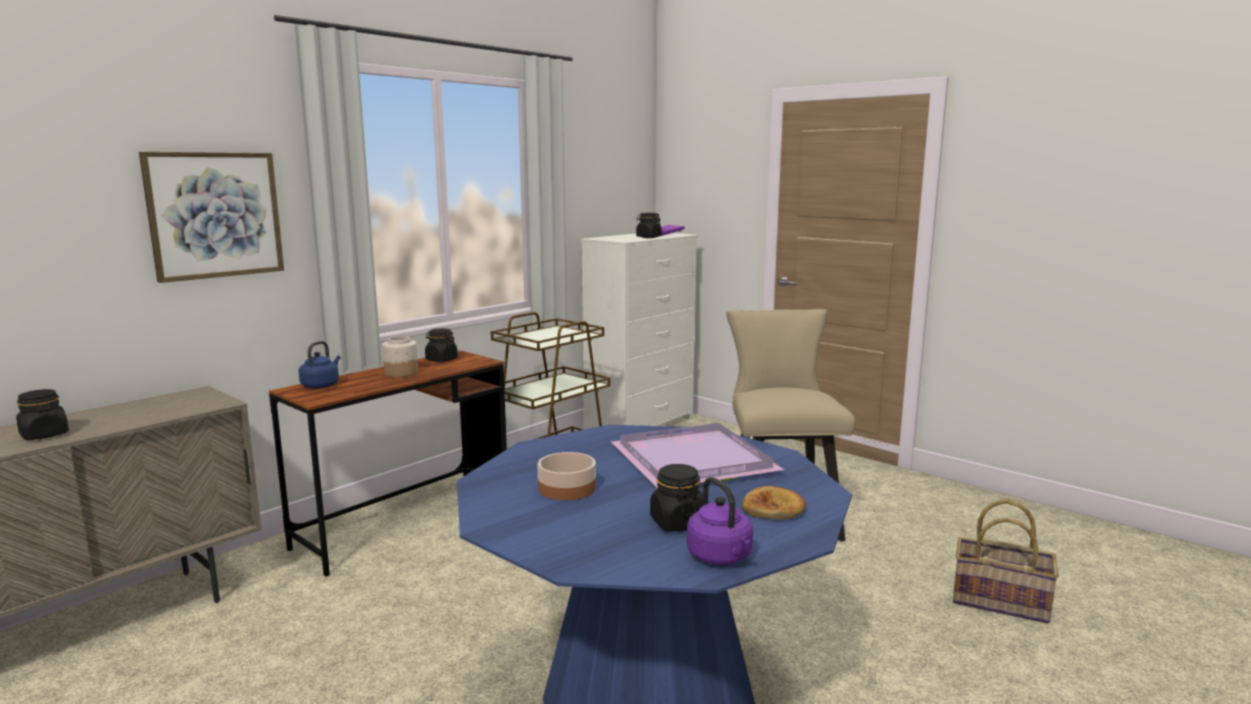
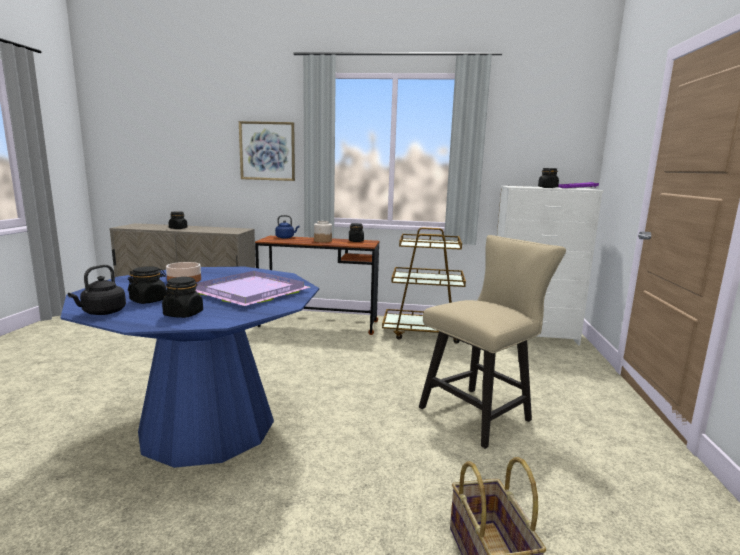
camera: 55 degrees right, 0 degrees up
purple kettle [687,477,753,565] -> black kettle [68,264,126,315]
bread [742,486,806,519] -> black jar [162,277,203,318]

